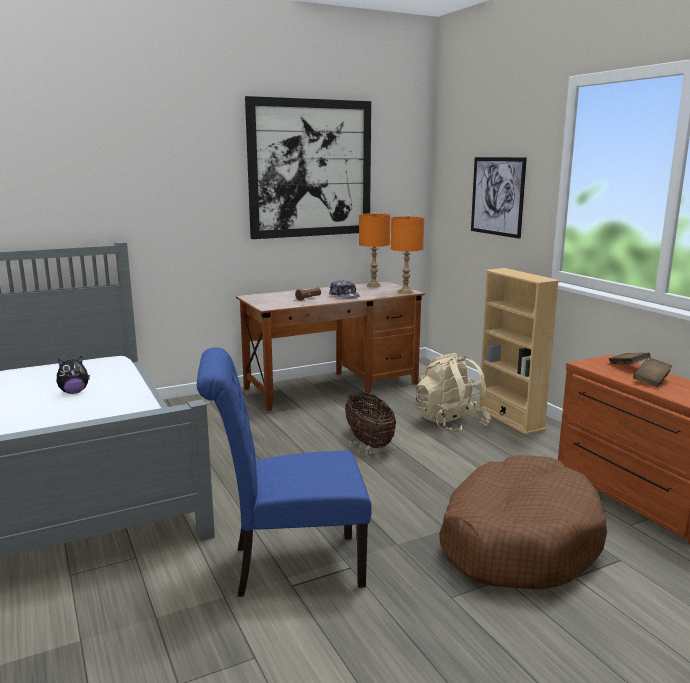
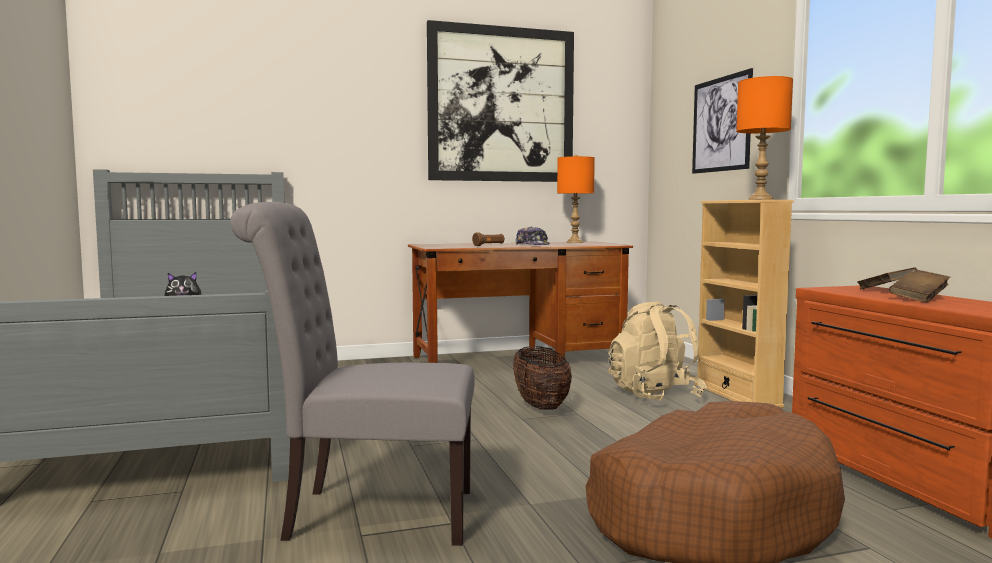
camera: 10 degrees right, 10 degrees down
blue chair [197,347,371,597] -> grey chair [230,202,474,546]
orange table lamp [391,215,424,294] -> orange table lamp moved to [736,76,793,200]

